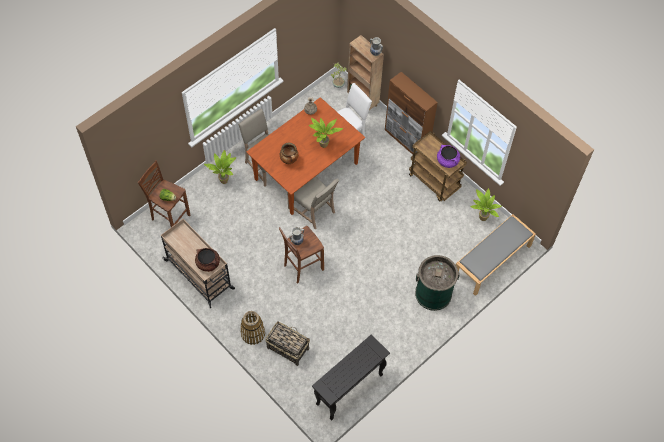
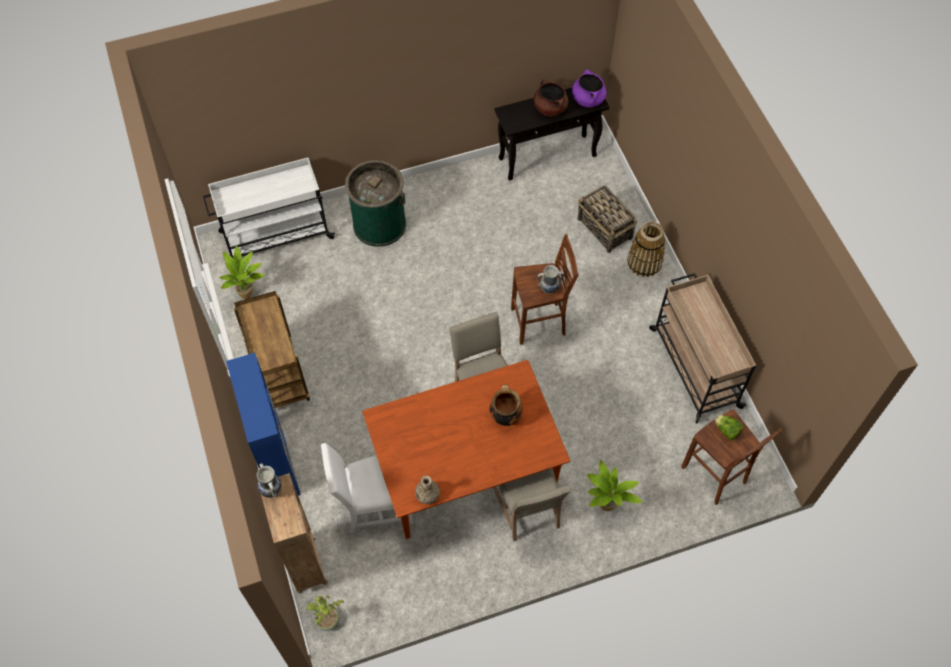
camera: 155 degrees left, 0 degrees up
brown cooking pot [195,248,220,272] -> brown cooking pot moved to [534,79,568,116]
potted plant [309,117,343,148] -> none
brown cabinet [385,72,438,155] -> blue cabinet [226,353,301,496]
purple cooking pot [437,145,460,168] -> purple cooking pot moved to [572,69,606,107]
grey bench [456,214,536,296] -> white cart [203,158,335,258]

